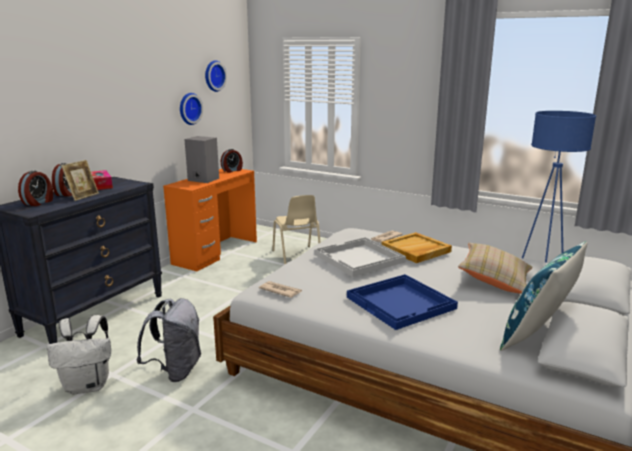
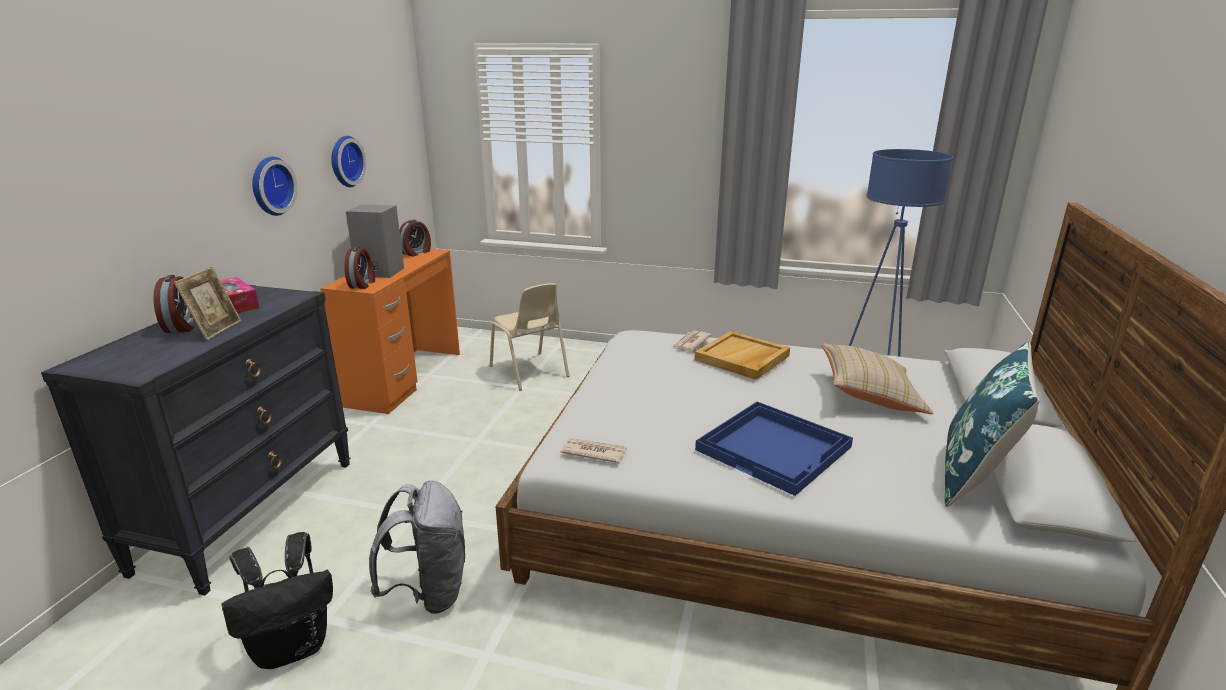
camera: 15 degrees left, 5 degrees up
alarm clock [18,170,53,206] -> alarm clock moved to [344,247,375,289]
white backpack [47,315,111,394] -> black backpack [222,532,333,669]
wall clock [205,60,227,92] -> wall clock moved to [252,157,298,216]
white tray [315,237,406,277] -> none

